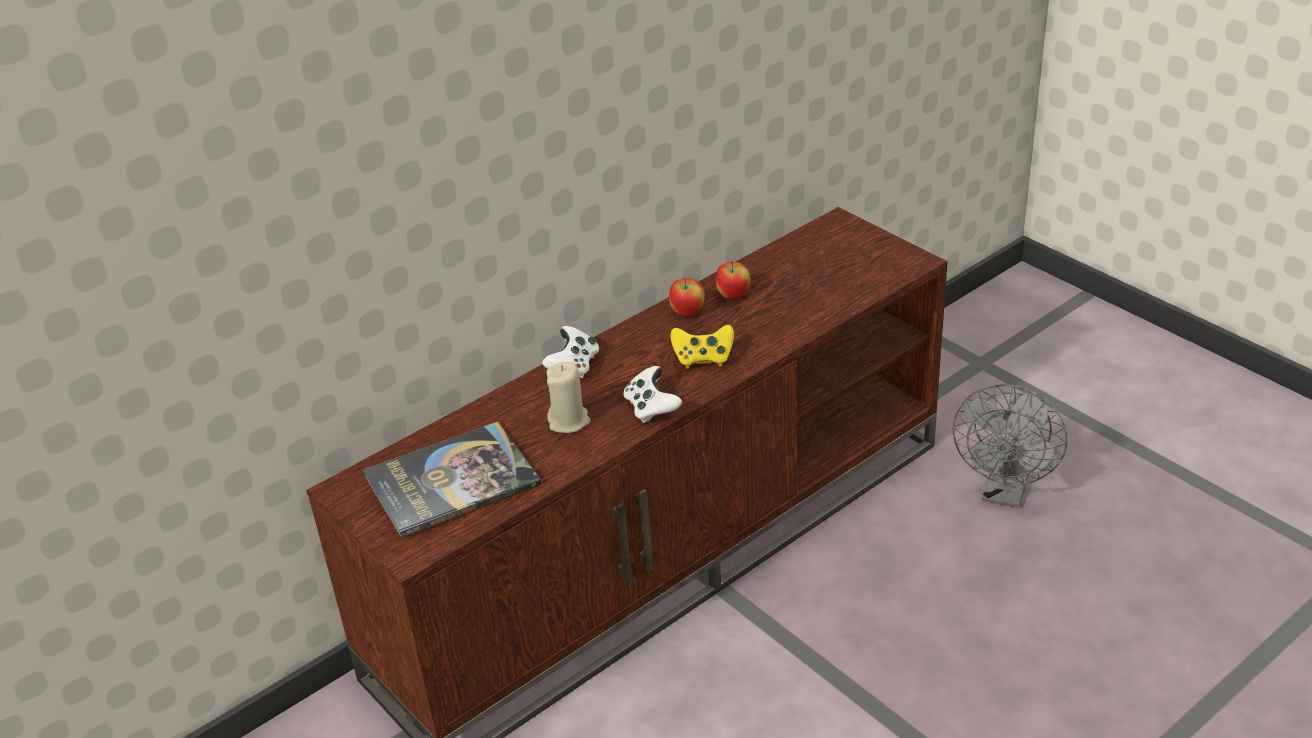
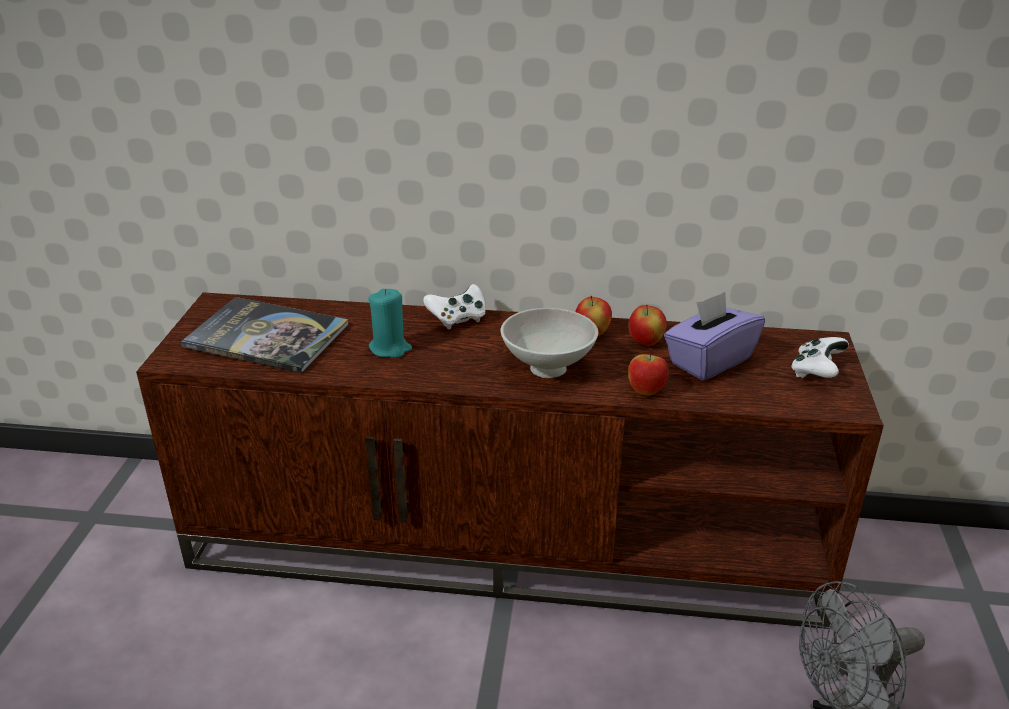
camera: 45 degrees right, 5 degrees down
beige candle [546,362,590,433] -> turquoise candle [368,289,412,358]
white game controller [623,366,682,423] -> white game controller moved to [791,337,849,378]
yellow game controller [670,325,734,369] -> white bowl [501,308,598,378]
none -> apple [628,348,669,396]
none -> purple tissue box [664,292,765,381]

